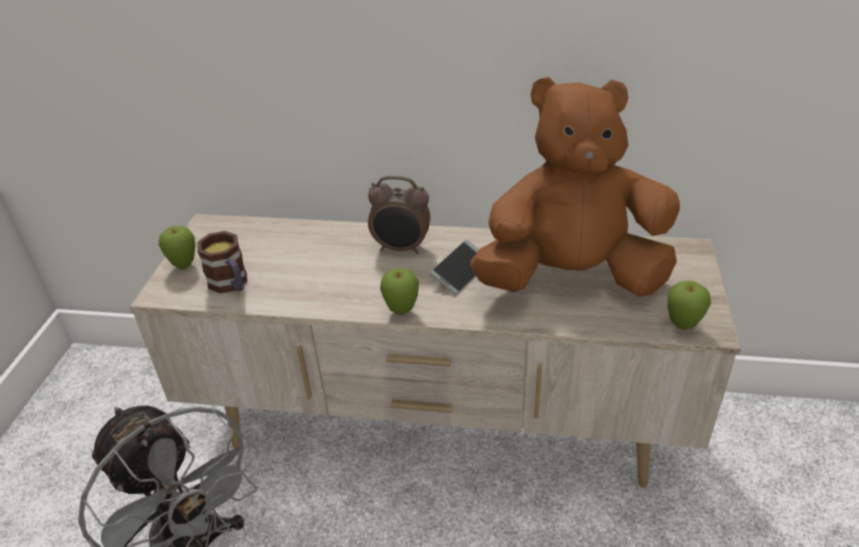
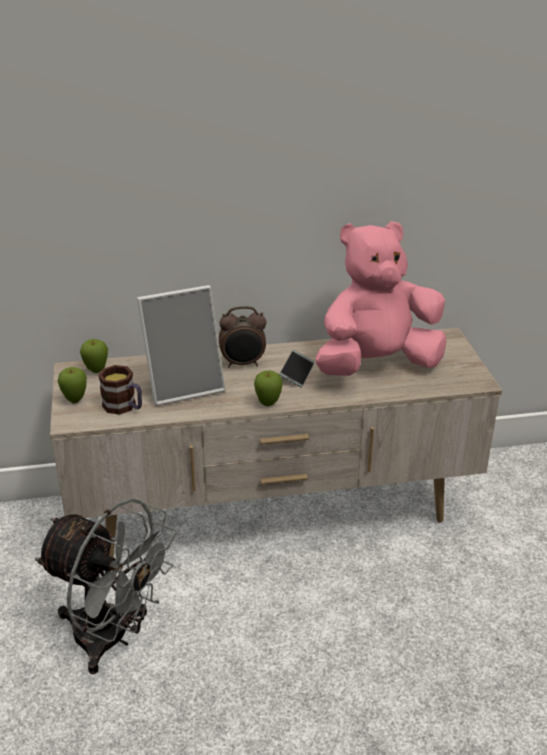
camera: 20 degrees left, 5 degrees down
brown plush toy [471,77,680,297] -> pink plush toy [316,221,447,376]
apple [668,281,711,330] -> apple moved to [80,339,108,373]
none -> picture frame [137,285,226,406]

